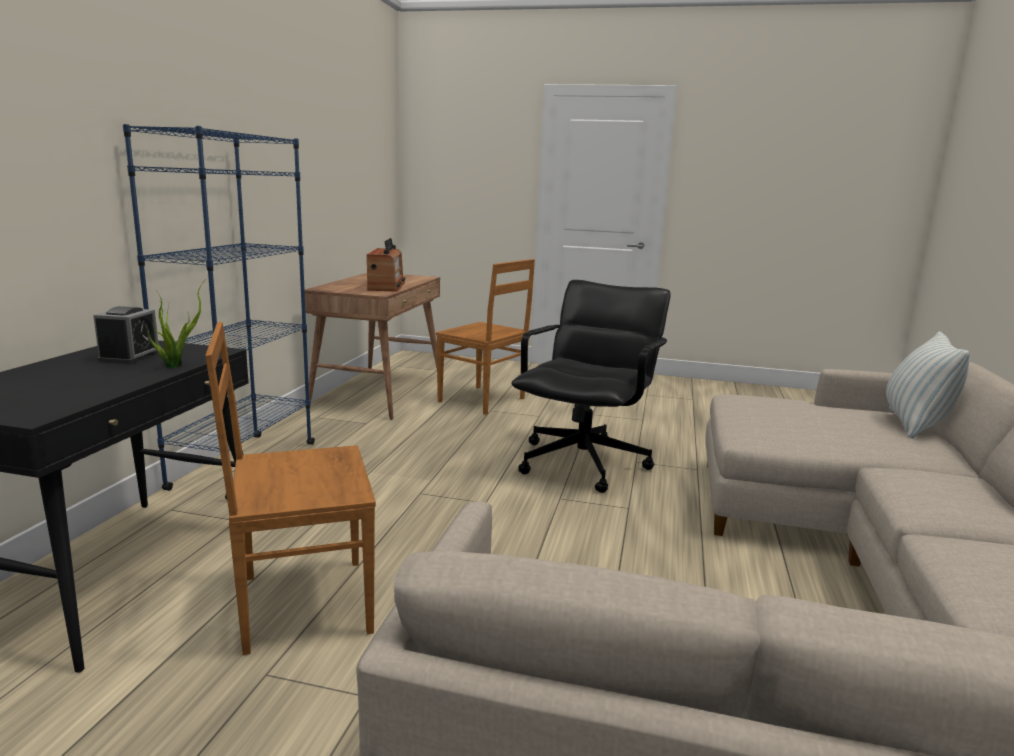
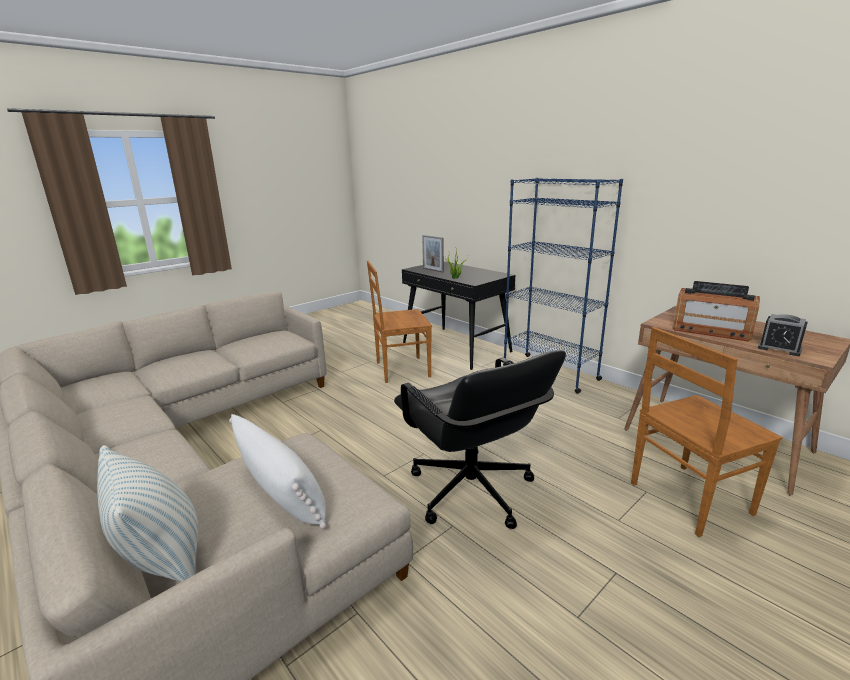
camera: 125 degrees right, 5 degrees up
alarm clock [93,306,159,364] -> alarm clock moved to [758,314,808,356]
brown chair [205,322,376,655] -> brown chair turned 120 degrees counterclockwise [367,261,432,383]
none -> white pillow [229,414,326,529]
none -> picture frame [422,235,444,273]

